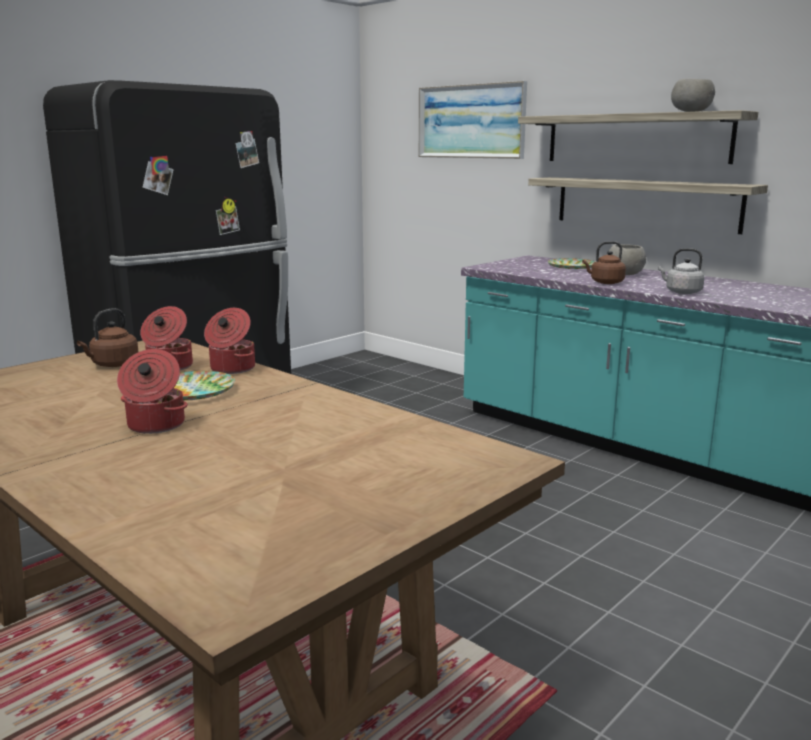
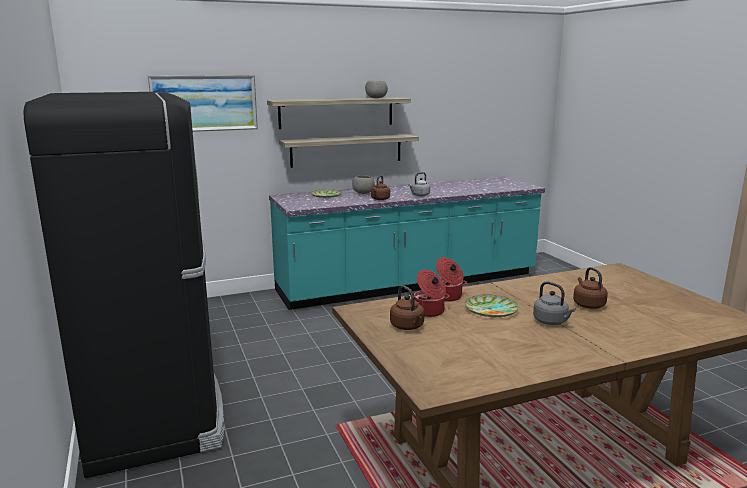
camera: 65 degrees left, 0 degrees up
cooking pot [117,349,188,434] -> grey kettle [533,281,576,325]
none -> brown kettle [573,267,608,309]

